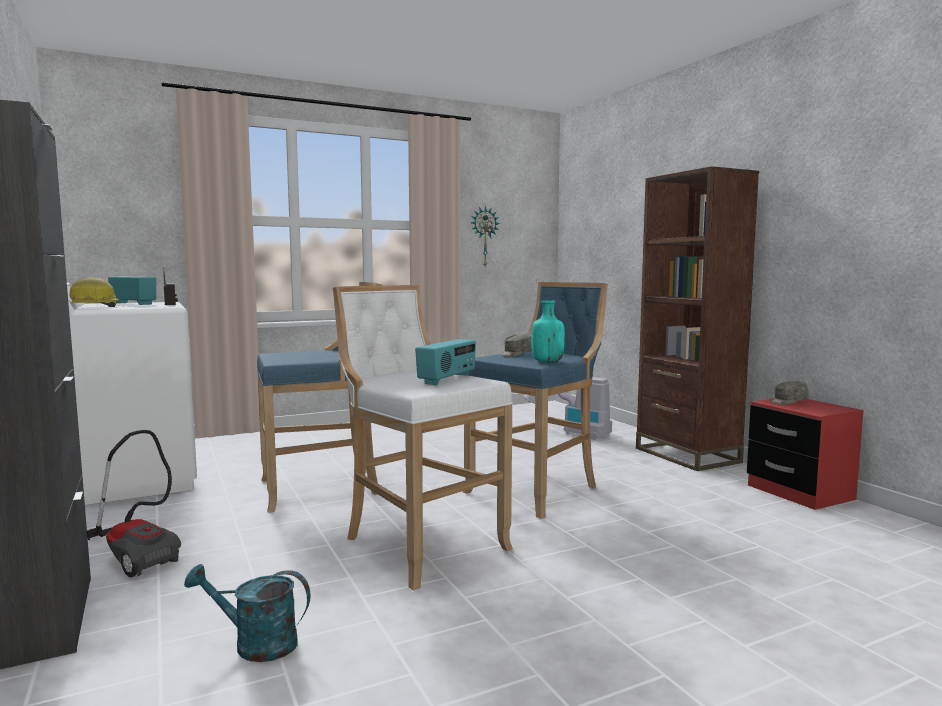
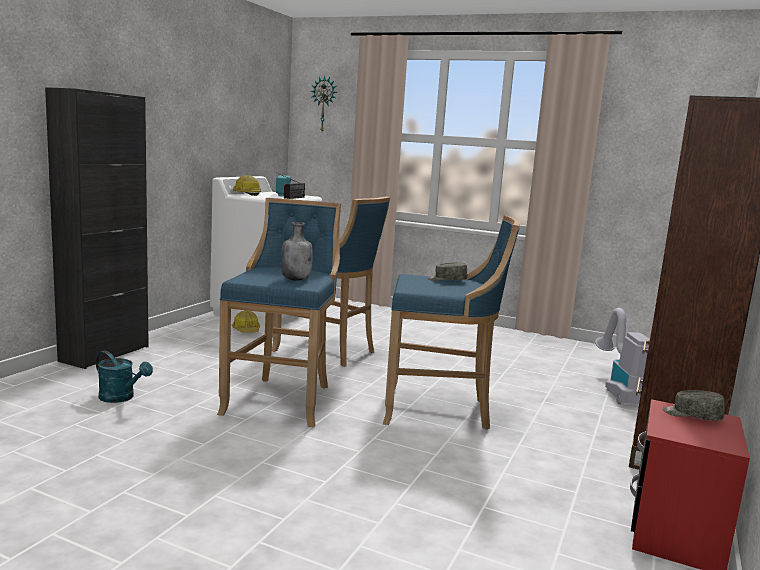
camera: 50 degrees right, 5 degrees up
vacuum cleaner [87,430,181,577] -> none
turquoise watering can [184,564,311,662] -> turquoise watering can turned 150 degrees clockwise [96,351,153,403]
white stool [333,285,513,590] -> blue stool [217,198,341,427]
radio [415,339,476,385] -> grey bottle [281,222,313,281]
wall clock [471,206,500,267] -> wall clock moved to [311,76,337,131]
turquoise bottle [531,300,565,363] -> none
none -> hard hat [232,310,260,333]

